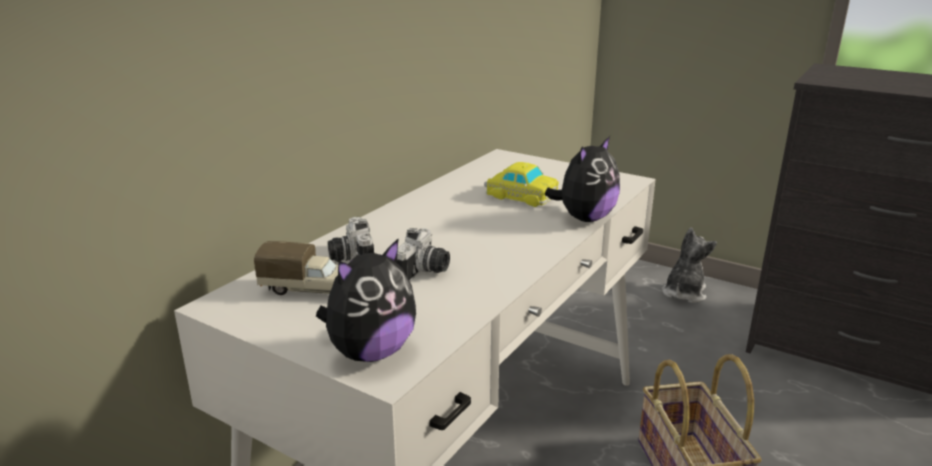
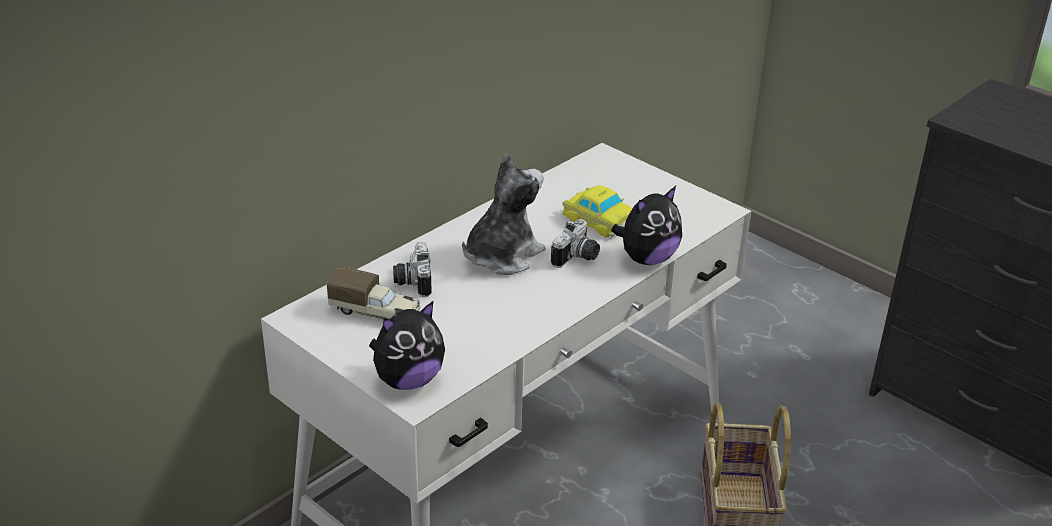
camera: 10 degrees right, 10 degrees up
camera [397,228,450,281] -> camera moved to [551,219,600,268]
plush toy [662,227,717,303] -> plush toy moved to [462,154,546,275]

